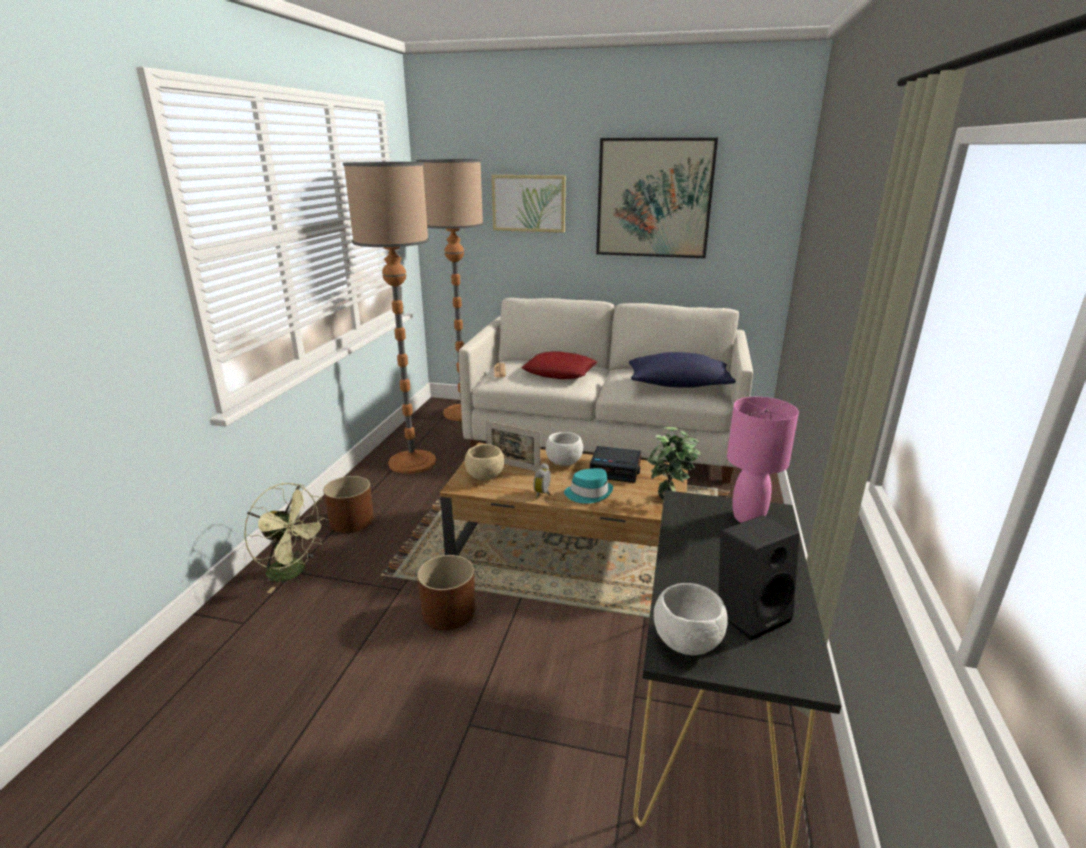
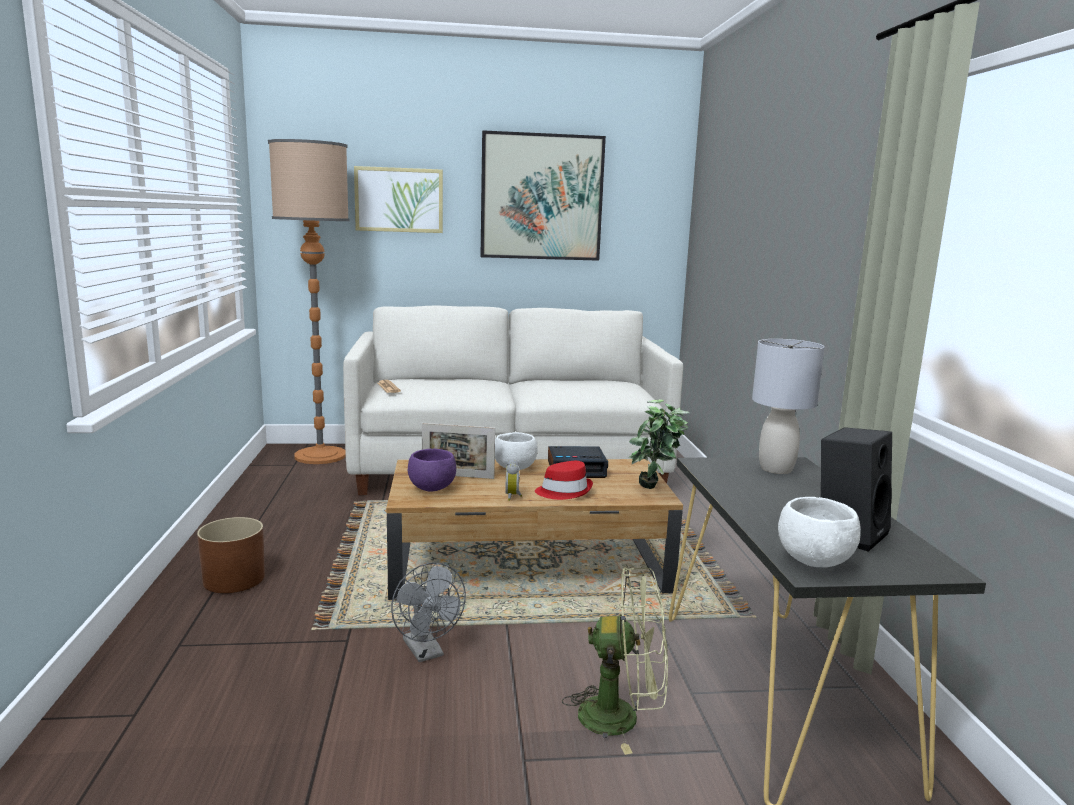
camera: 20 degrees left, 10 degrees down
green fan [244,483,328,593] -> green fan moved to [562,568,668,755]
floor lamp [343,162,436,474] -> none
brown planter [417,555,475,630] -> grey fan [391,562,466,662]
beige bowl [465,444,504,481] -> purple bowl [408,449,456,491]
red pillow [521,351,598,379] -> none
turquoise hat [564,468,613,504] -> red hat [535,461,593,500]
blue pillow [629,352,736,388] -> none
pink table lamp [727,397,799,523] -> grey table lamp [752,339,825,474]

